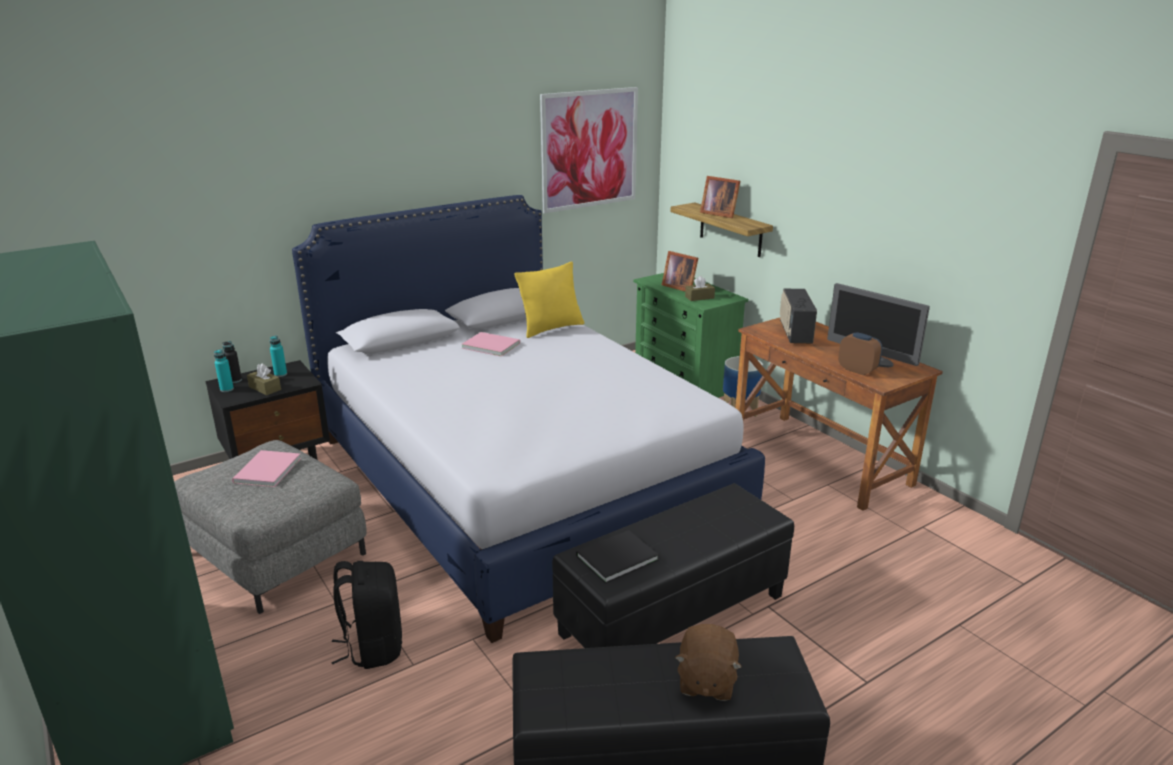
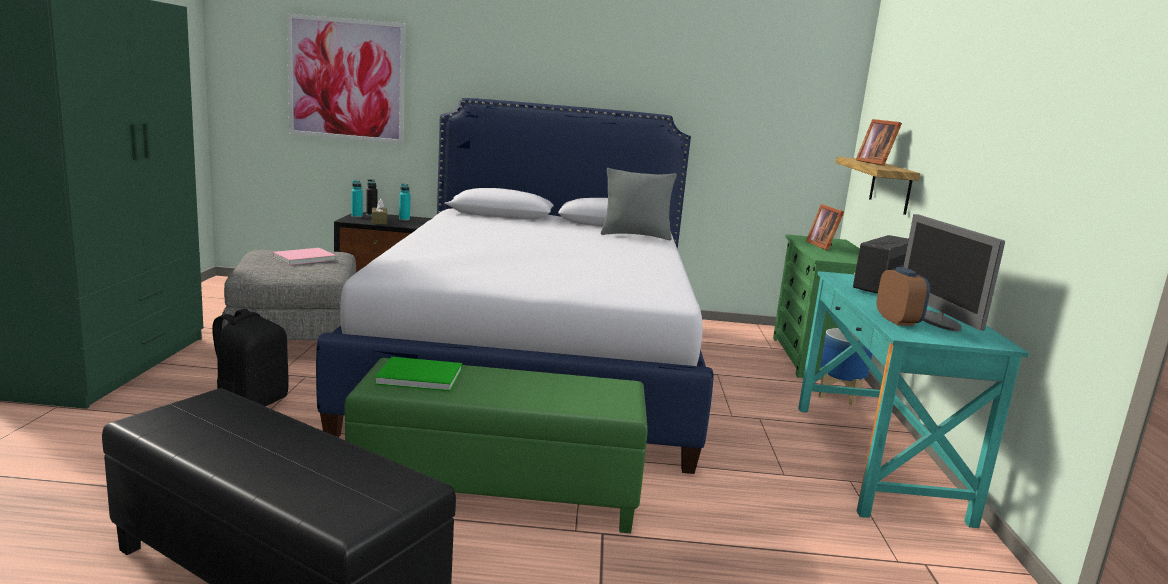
camera: 35 degrees right, 10 degrees down
pink book [462,332,520,356] -> none
yellow pillow [514,261,584,338] -> grey pillow [601,168,677,240]
picture [540,87,638,214] -> picture moved to [287,14,406,144]
black ottoman [552,483,794,648] -> green ottoman [345,358,648,534]
black book [576,530,659,583] -> green book [375,357,462,391]
brown plush toy [675,624,742,701] -> none
brown tissue box [685,276,715,301] -> none
brown desk [735,318,943,511] -> turquoise desk [798,271,1029,528]

